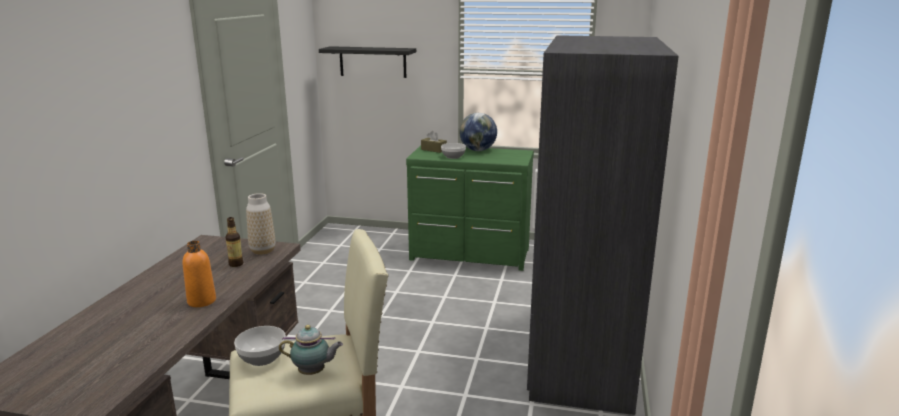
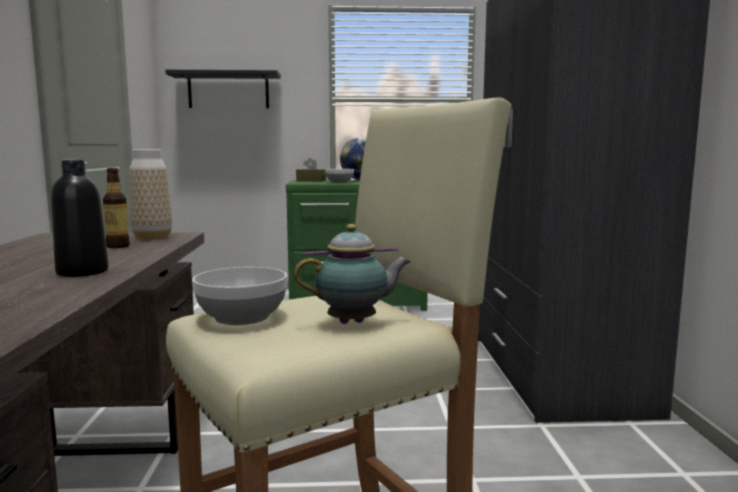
camera: 15 degrees left, 10 degrees down
orange bottle [183,241,216,307] -> black bottle [51,160,109,277]

